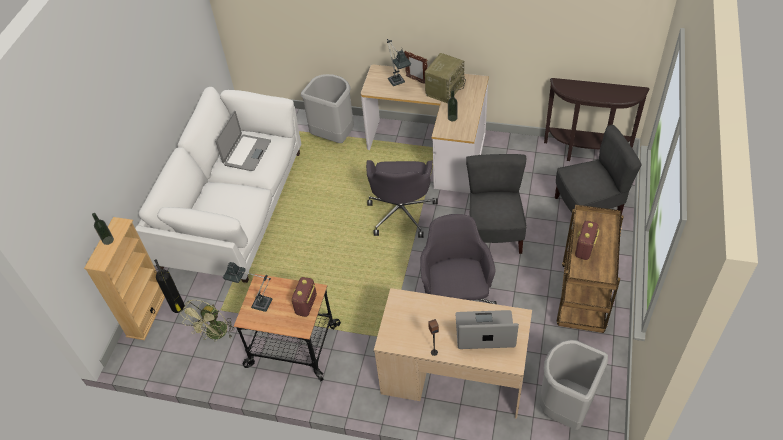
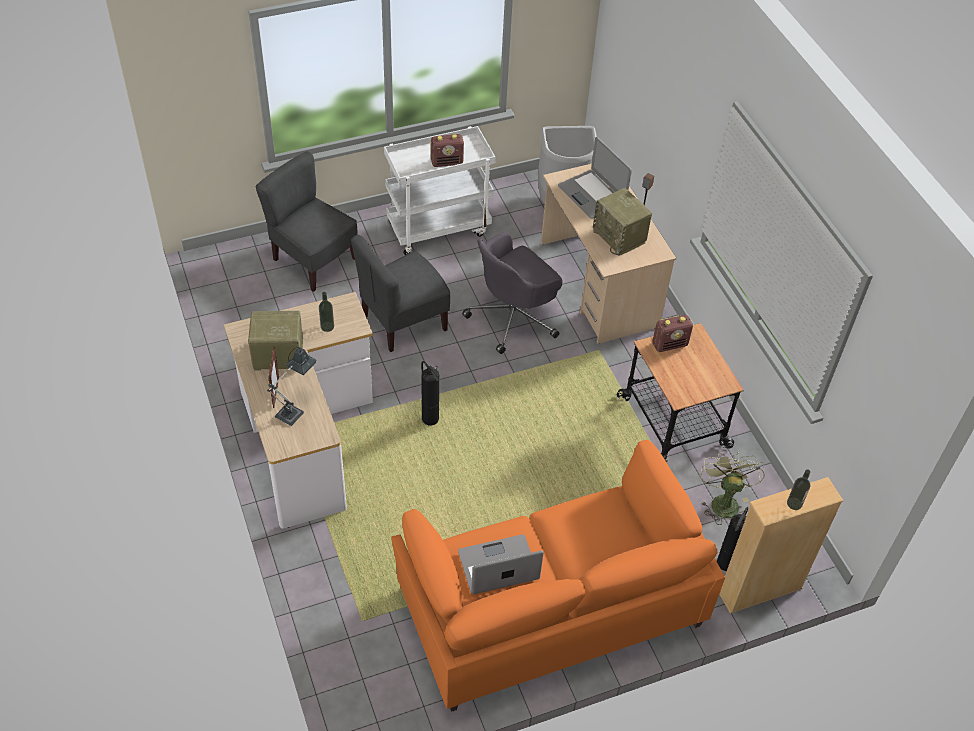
camera: 130 degrees left, 0 degrees up
white sofa [135,87,301,283] -> orange sofa [391,440,725,712]
green fan [180,300,235,341] -> green fan turned 75 degrees counterclockwise [701,452,765,525]
table lamp [223,262,272,312] -> none
grey trash can [301,74,354,143] -> none
grey office chair [366,160,438,238] -> fire extinguisher [421,361,439,426]
brown console table [544,78,649,161] -> none
brown cart [557,205,623,333] -> white cart [384,126,495,255]
none -> radio [593,188,652,256]

